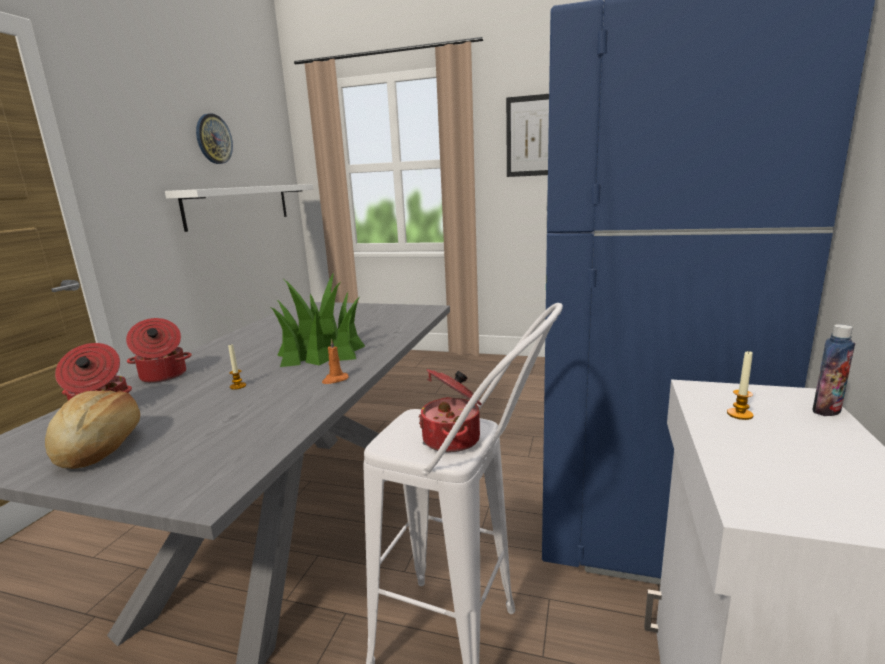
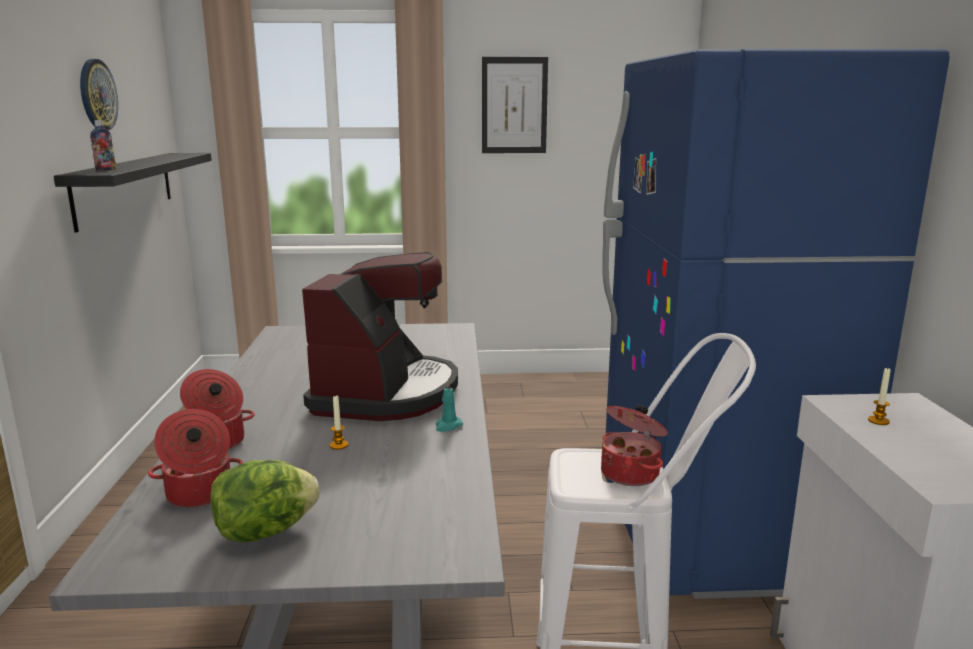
camera: 20 degrees left, 0 degrees up
bread [45,390,140,469] -> lettuce [210,460,320,542]
white shelf [165,184,313,232] -> black shelf [54,153,212,233]
potted plant [269,272,365,367] -> coffee machine [302,252,458,421]
orange candle [322,339,349,384] -> turquoise candle [436,379,463,432]
bottle [812,324,855,416] -> bottle moved to [90,120,116,171]

